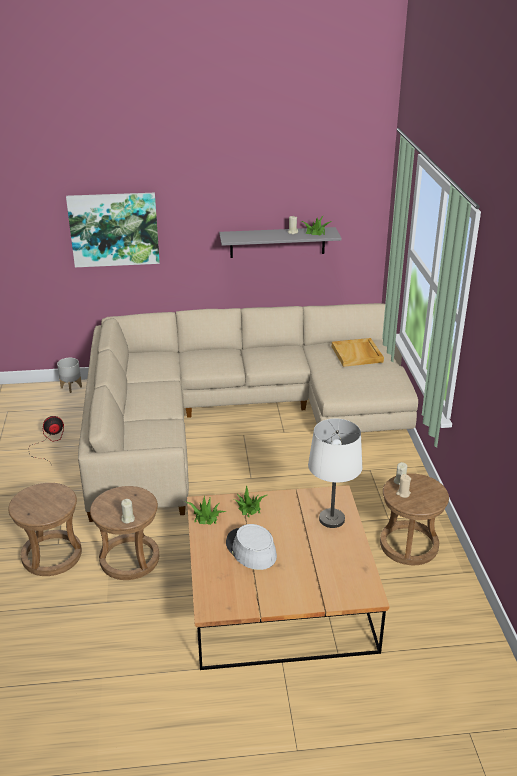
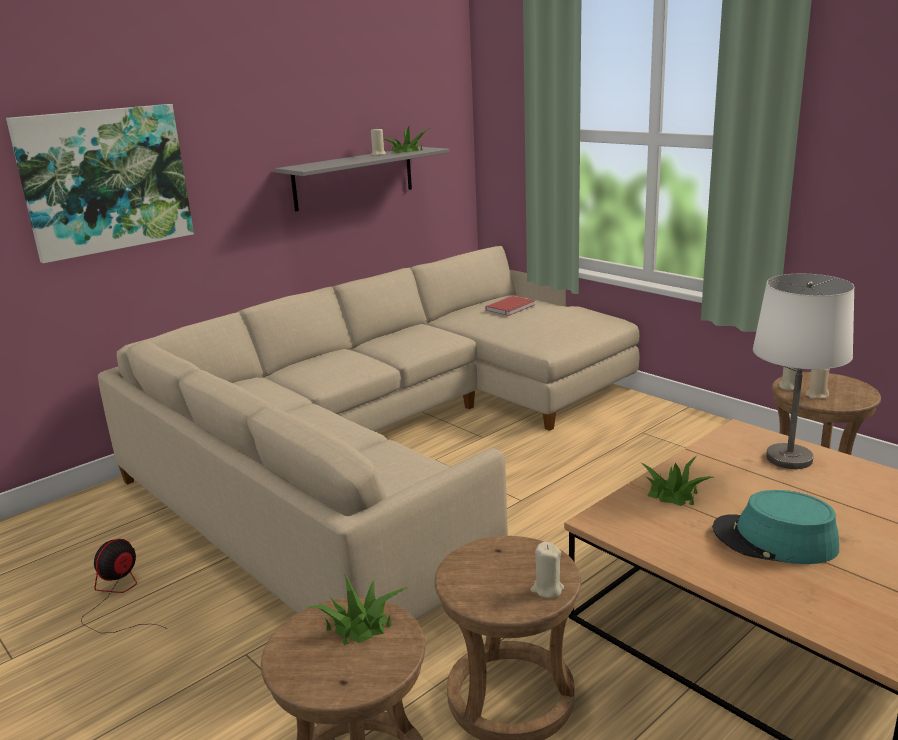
camera: 35 degrees left, 10 degrees down
grey planter [57,358,82,393] -> none
potted plant [184,496,226,525] -> potted plant moved to [308,574,407,645]
grey hat [226,524,277,570] -> turquoise hat [712,490,839,564]
beige tray [332,338,384,367] -> red book [485,296,536,316]

